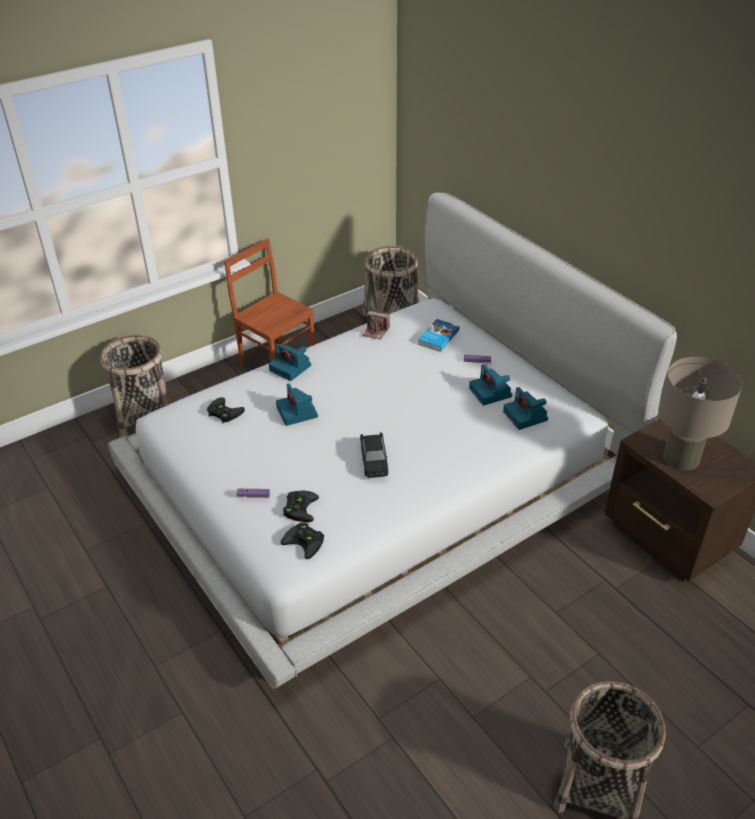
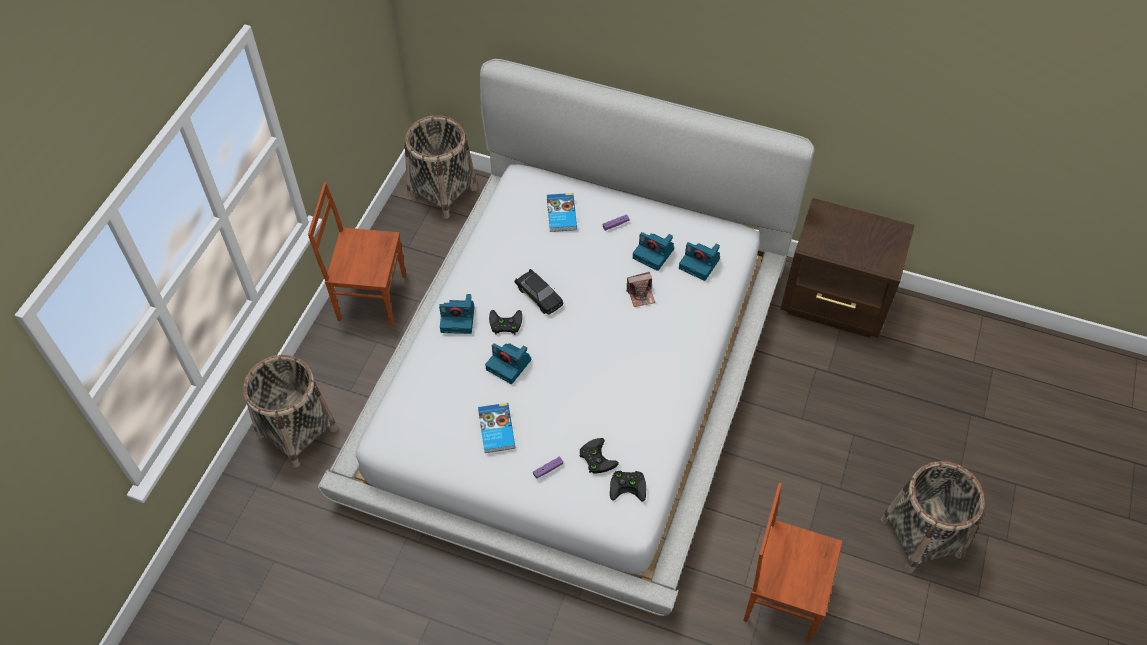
camera: 35 degrees left, 15 degrees up
black game controller [207,397,245,423] -> black game controller moved to [489,310,522,335]
black toy car [360,432,388,478] -> black toy car moved to [515,269,563,315]
camera [362,311,390,340] -> camera moved to [626,272,655,307]
beige table lamp [658,357,742,470] -> none
none -> book [478,403,515,453]
none -> brown chair [743,482,843,643]

